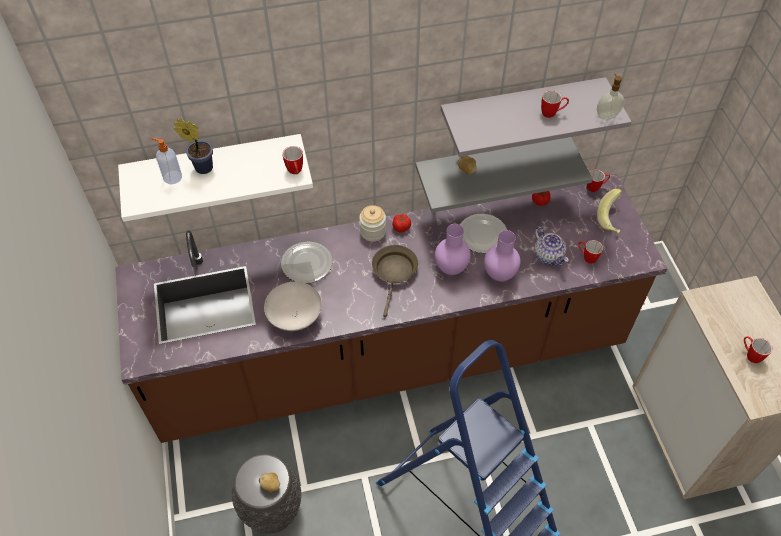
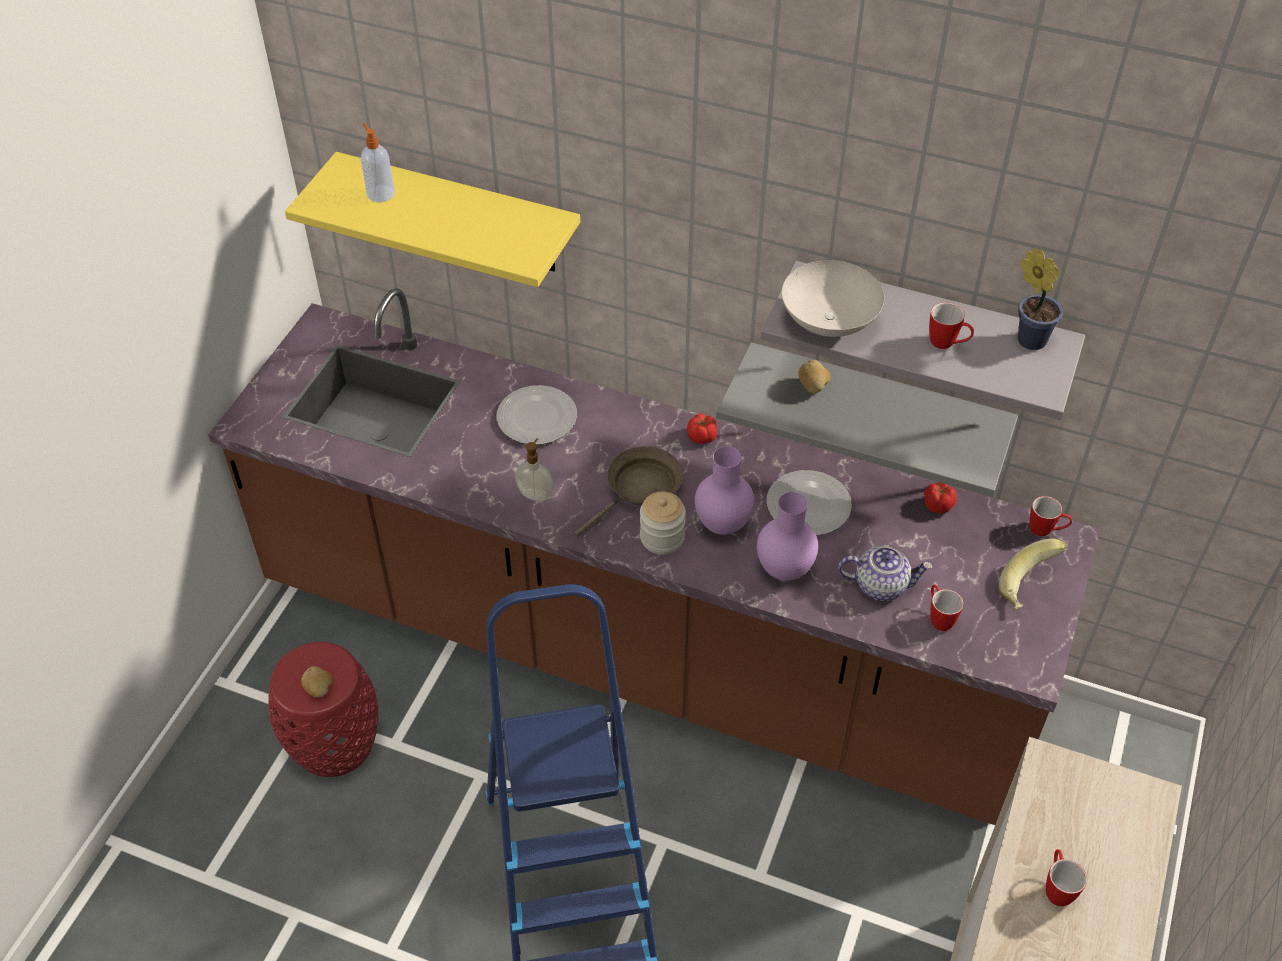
camera: 35 degrees right, 5 degrees down
white shelf [118,134,313,222] -> yellow shelf [285,152,580,287]
potted plant [173,119,213,174] -> potted plant moved to [1018,248,1063,350]
grey stool [232,454,301,533] -> red stool [268,642,378,777]
white bowl [264,282,322,331] -> white bowl moved to [782,260,884,337]
mug [282,146,303,174] -> none
jar [359,205,386,242] -> jar moved to [640,492,686,554]
teapot [534,226,569,266] -> teapot turned 90 degrees counterclockwise [838,546,932,601]
soap dispenser [597,73,625,119] -> soap dispenser moved to [515,438,554,502]

